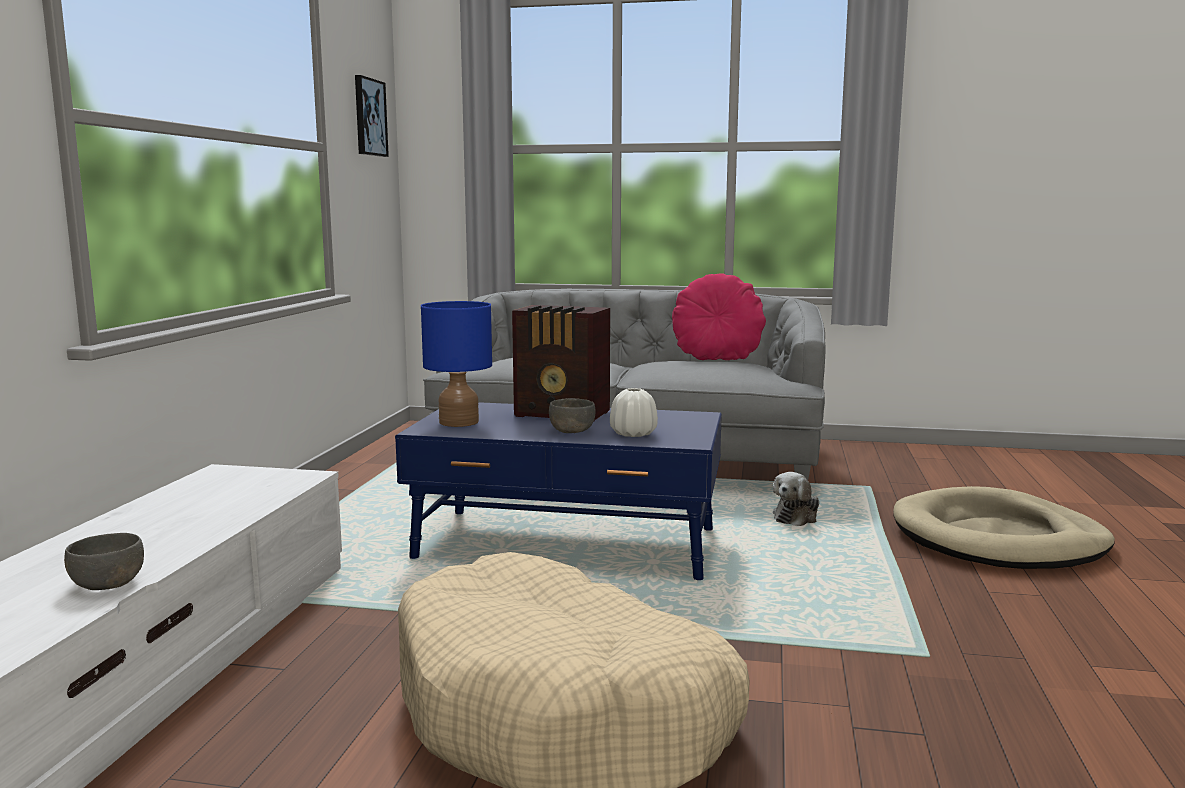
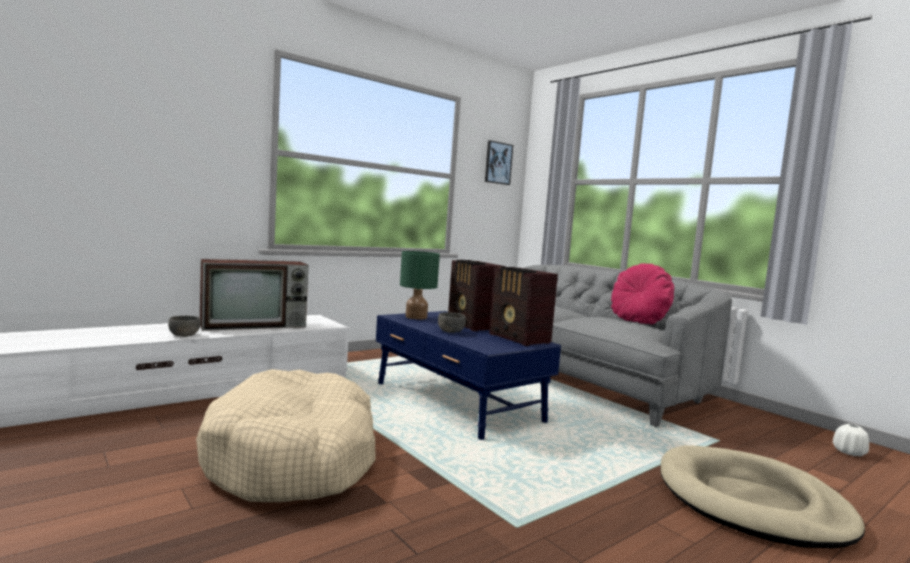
camera: 40 degrees right, 5 degrees down
blue table lamp [421,301,492,427] -> green table lamp [400,251,440,320]
white vase [610,388,658,437] -> white vase moved to [833,424,869,456]
plush toy [773,472,819,526] -> none
none -> television [200,259,308,331]
none -> radio [489,267,558,346]

